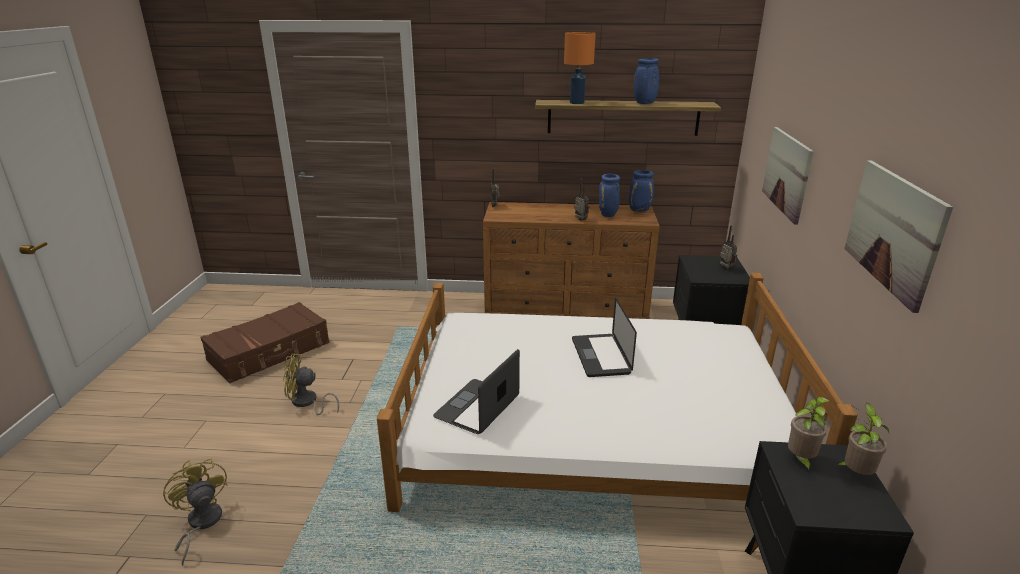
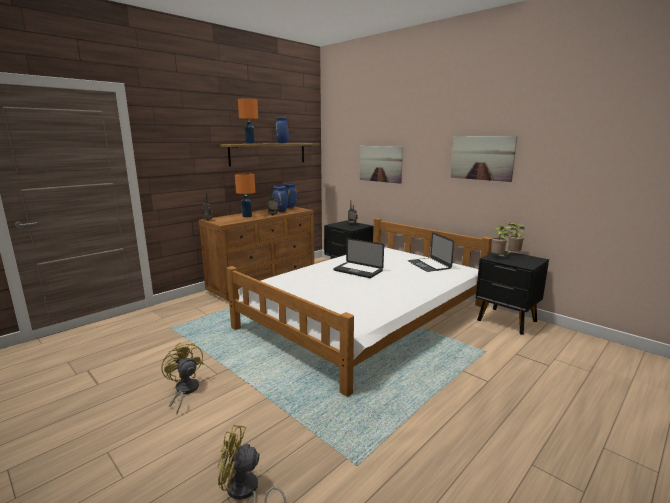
camera: 50 degrees left, 10 degrees down
brown suitcase [200,302,330,383] -> none
yellow fan [283,354,339,415] -> yellow fan turned 105 degrees clockwise [161,342,203,414]
laptop [433,349,520,434] -> laptop moved to [408,232,454,272]
none -> orange table lamp [235,174,255,218]

